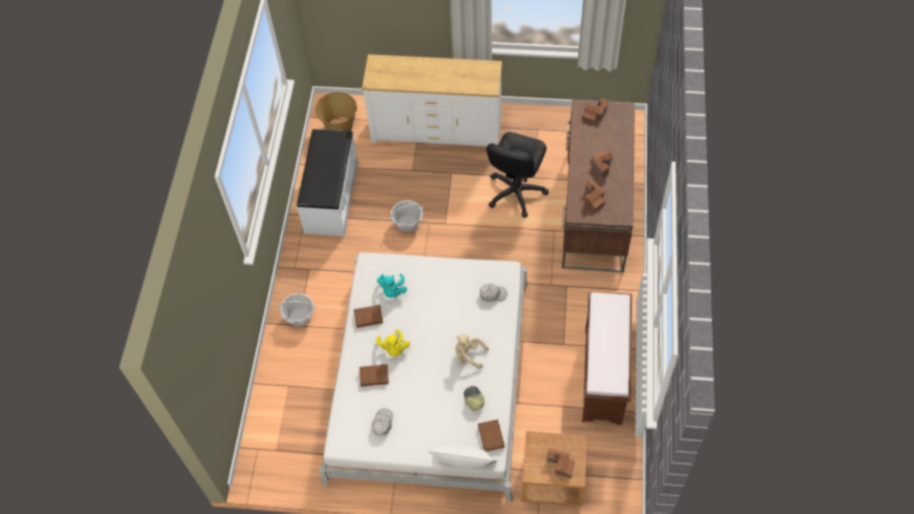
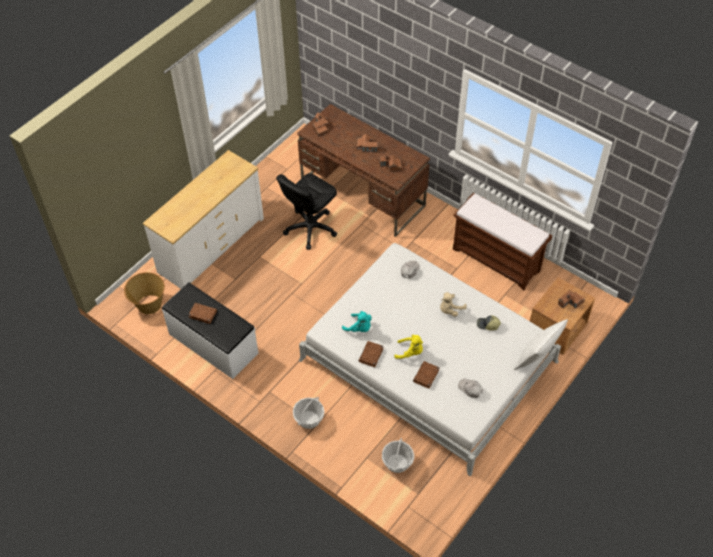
camera: 60 degrees left, 5 degrees down
basket [389,200,424,232] -> basket moved to [382,438,414,473]
brown book [478,420,505,452] -> brown book moved to [188,303,217,324]
black office chair [486,132,549,218] -> black office chair turned 75 degrees clockwise [276,173,337,250]

